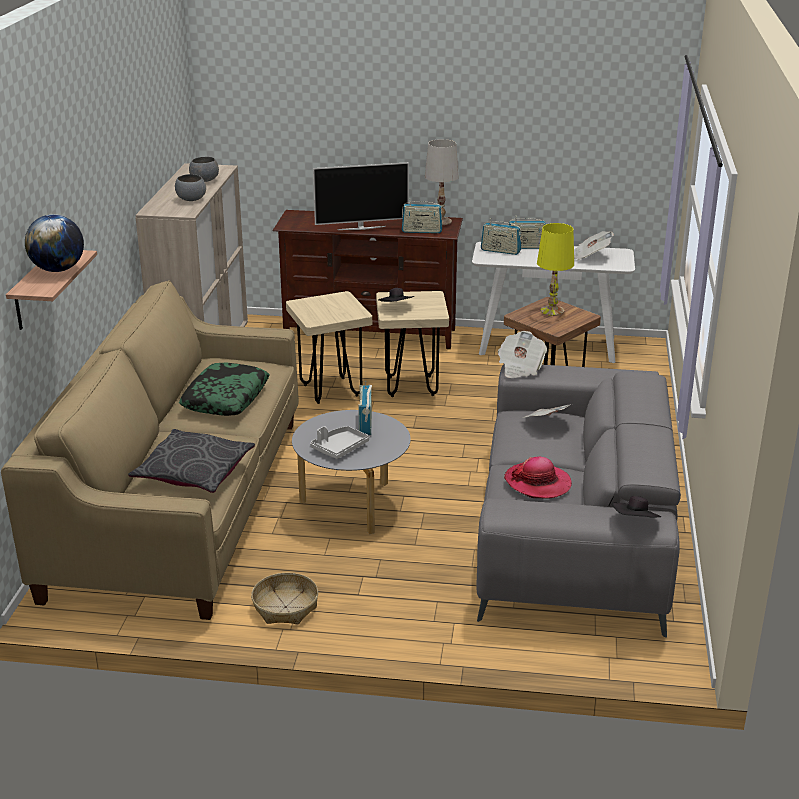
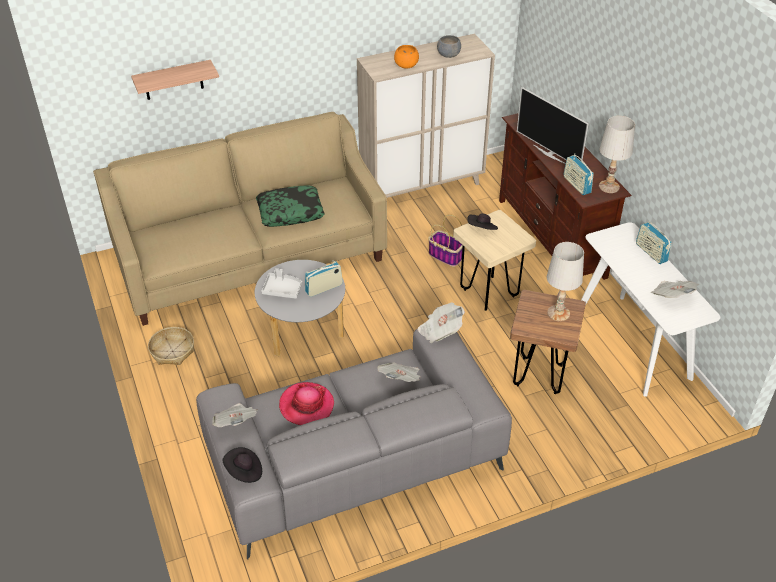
camera: 60 degrees right, 15 degrees up
globe [25,214,84,272] -> none
grey pillow [128,429,255,493] -> none
grey bowl [175,174,206,201] -> orange bowl [394,45,419,68]
beige stool [286,291,372,404] -> basket [428,214,463,267]
radio [481,218,522,255] -> none
yellow table lamp [537,223,574,316] -> white table lamp [547,242,584,321]
none -> newspaper [212,403,257,427]

